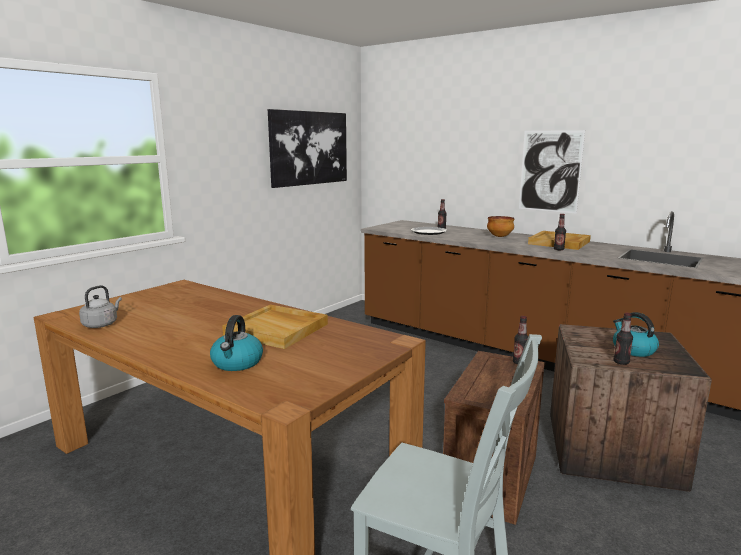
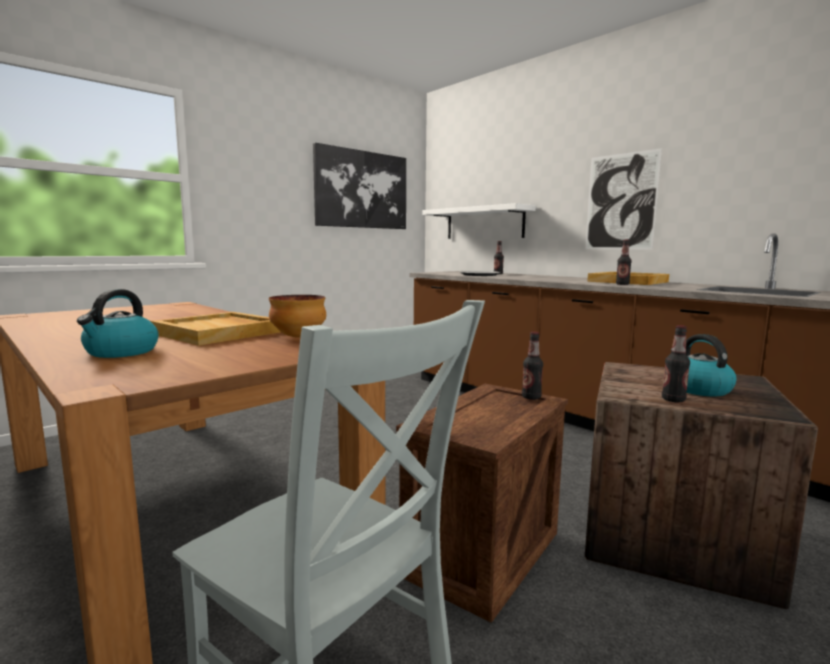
camera: 10 degrees right, 5 degrees down
grey kettle [79,285,122,328] -> none
bowl [487,216,515,237] -> bowl moved to [269,295,326,338]
none -> white shelf [423,203,536,239]

